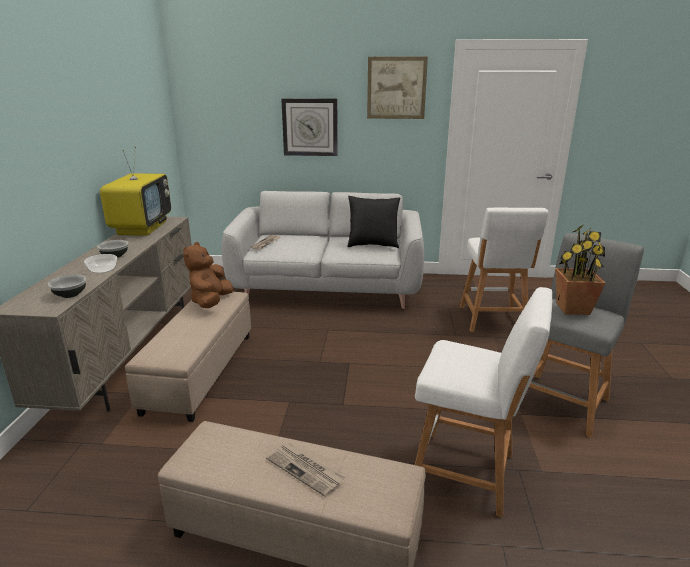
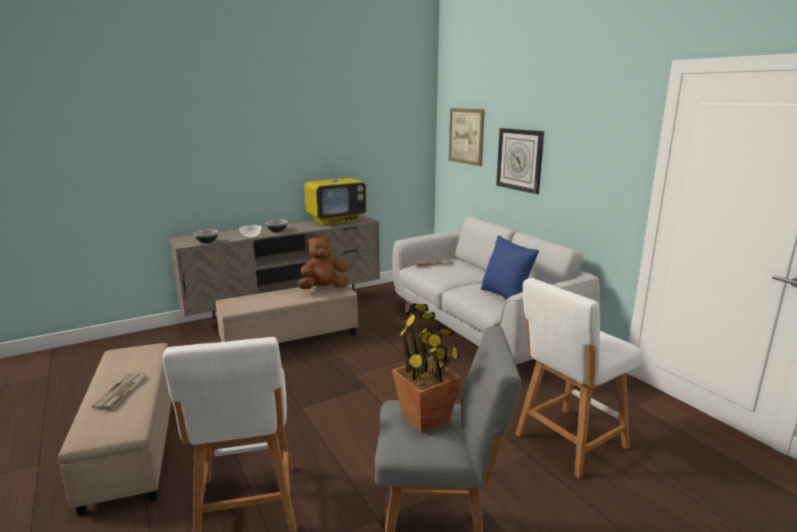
camera: 55 degrees right, 5 degrees down
black pillow [347,196,401,248] -> blue pillow [481,235,539,299]
picture [367,57,428,119] -> picture moved to [449,108,485,166]

